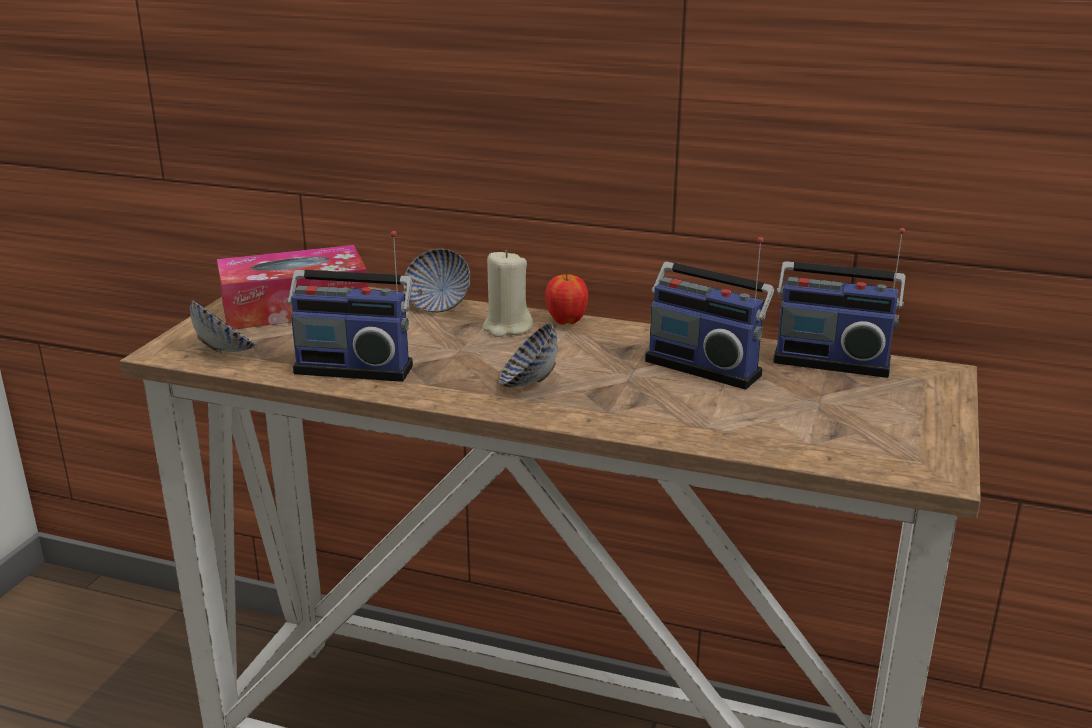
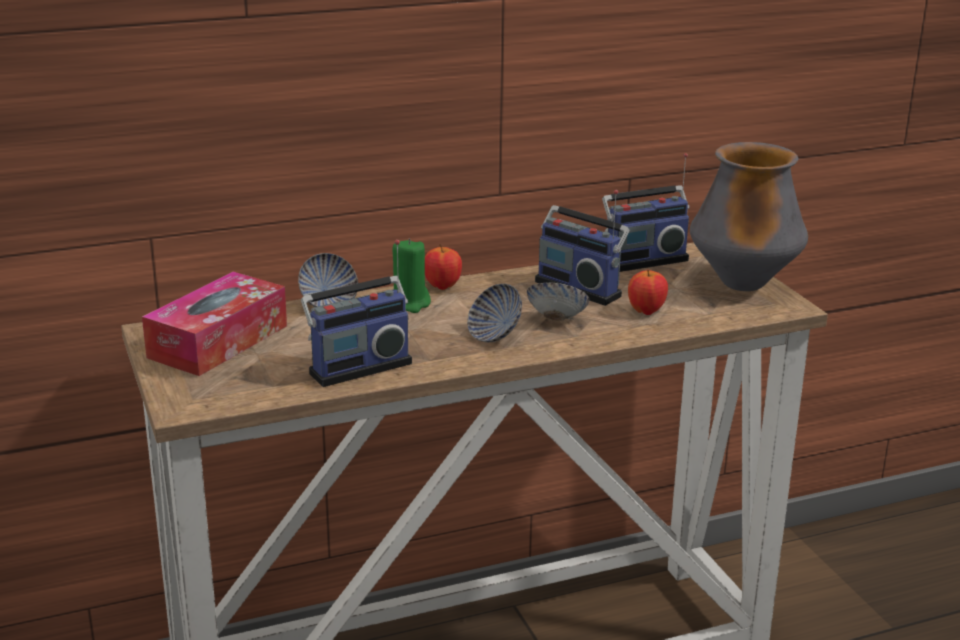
camera: 40 degrees left, 0 degrees up
bowl [190,300,256,354] -> bowl moved to [527,282,589,321]
beige candle [482,250,533,337] -> green candle [393,238,431,313]
radio [645,237,775,390] -> radio turned 45 degrees clockwise [535,190,630,306]
none -> apple [628,269,668,315]
none -> vase [690,142,808,291]

